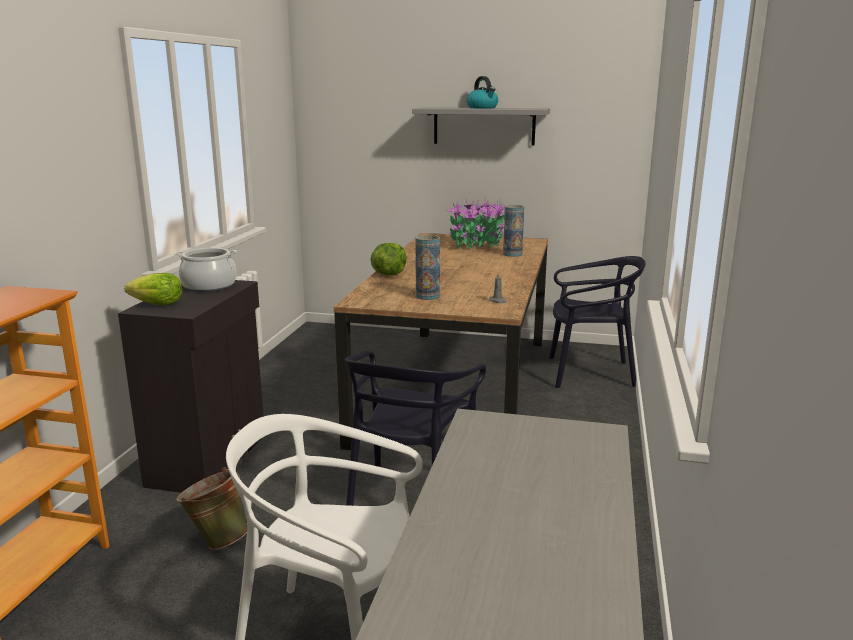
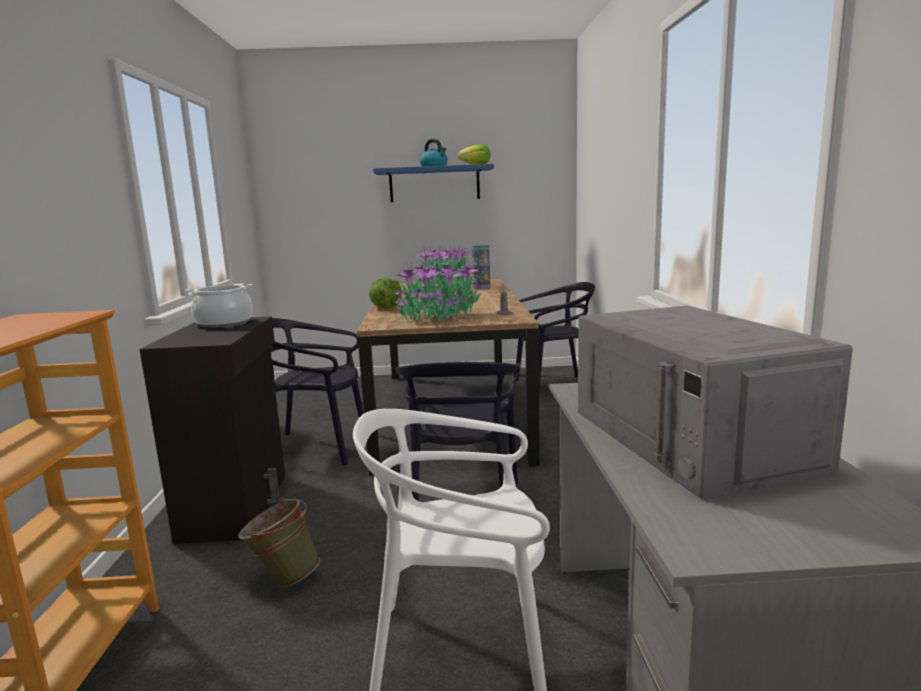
camera: 15 degrees left, 5 degrees down
lettuce [124,273,182,306] -> lettuce moved to [458,145,490,165]
grey shelf [412,107,550,146] -> blue shelf [373,164,494,202]
vase [415,235,440,300] -> potted plant [395,260,483,323]
none -> black chair [270,318,364,466]
none -> grey microwave [578,306,853,500]

